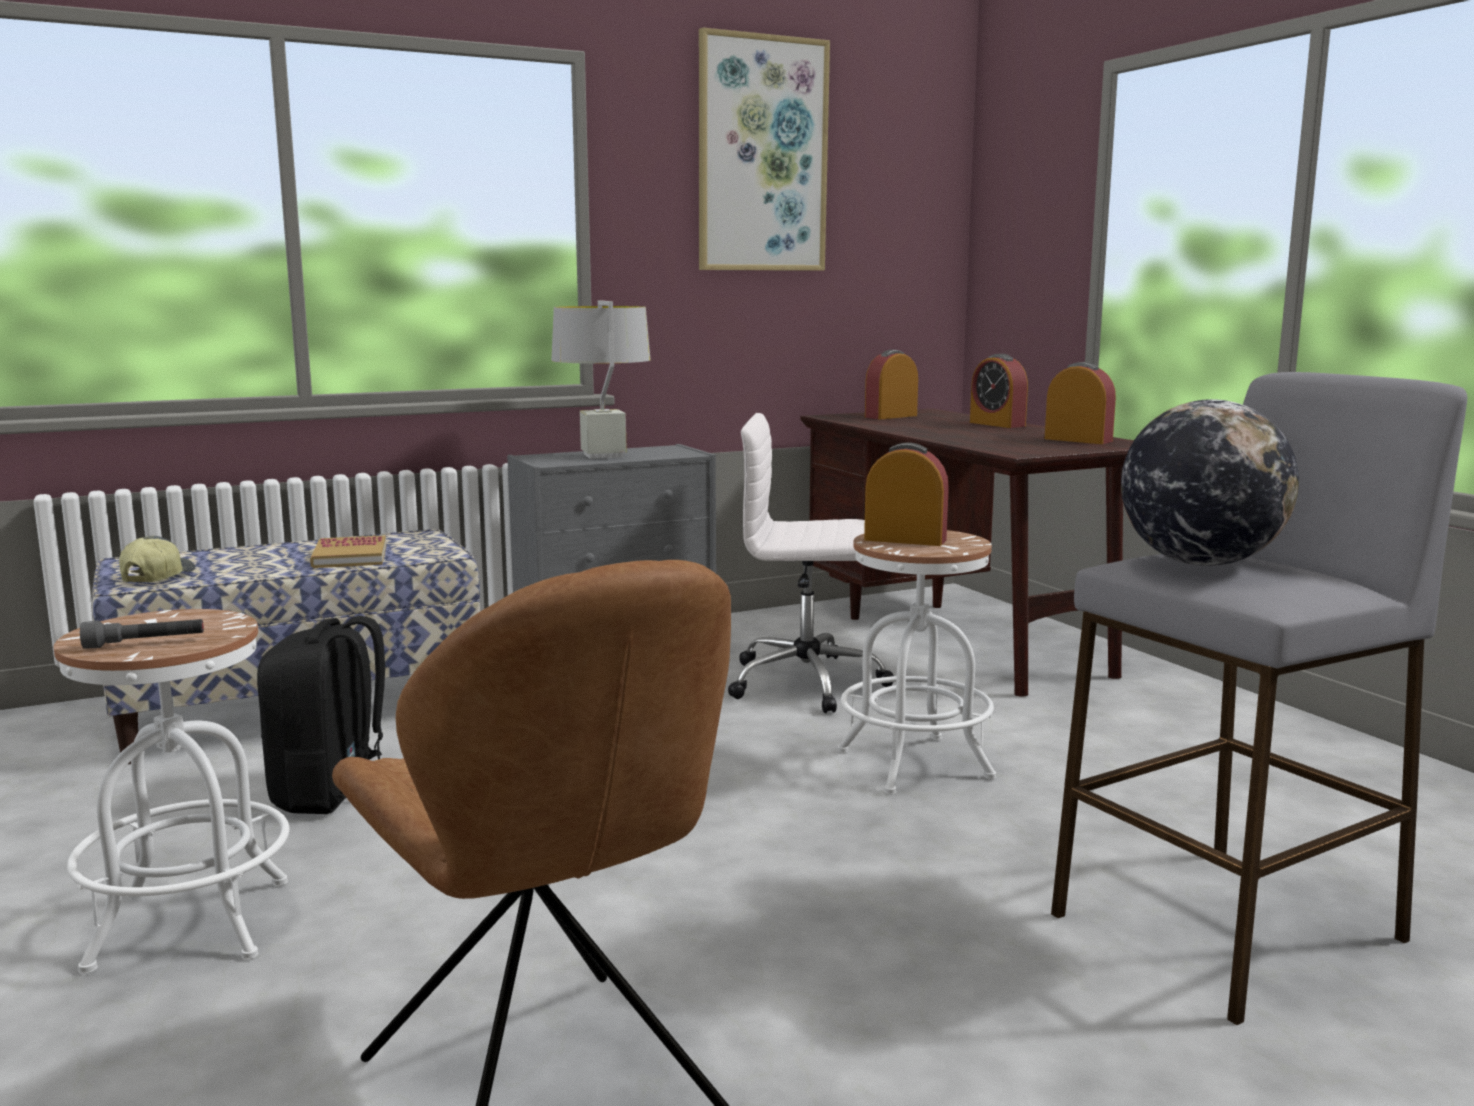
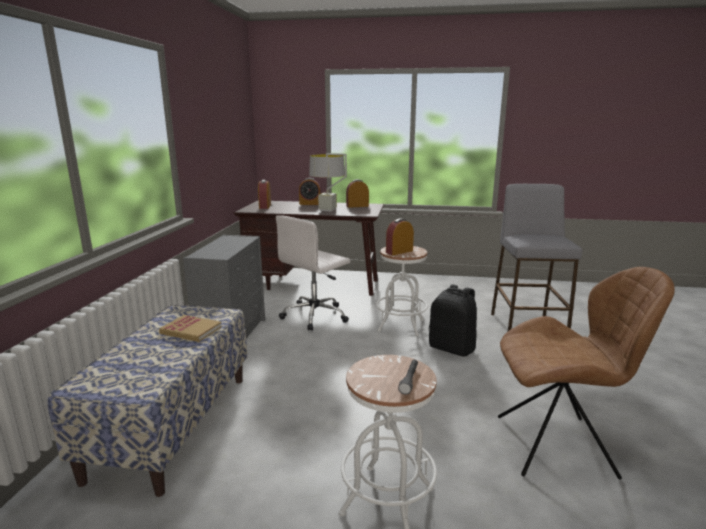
camera: 55 degrees left, 5 degrees up
cap [119,536,195,582] -> none
black backpack [257,616,385,814] -> black backpack moved to [429,284,477,357]
grey table lamp [551,301,651,459] -> grey table lamp moved to [309,153,347,211]
picture [699,28,830,271] -> none
globe [1121,399,1299,566] -> none

